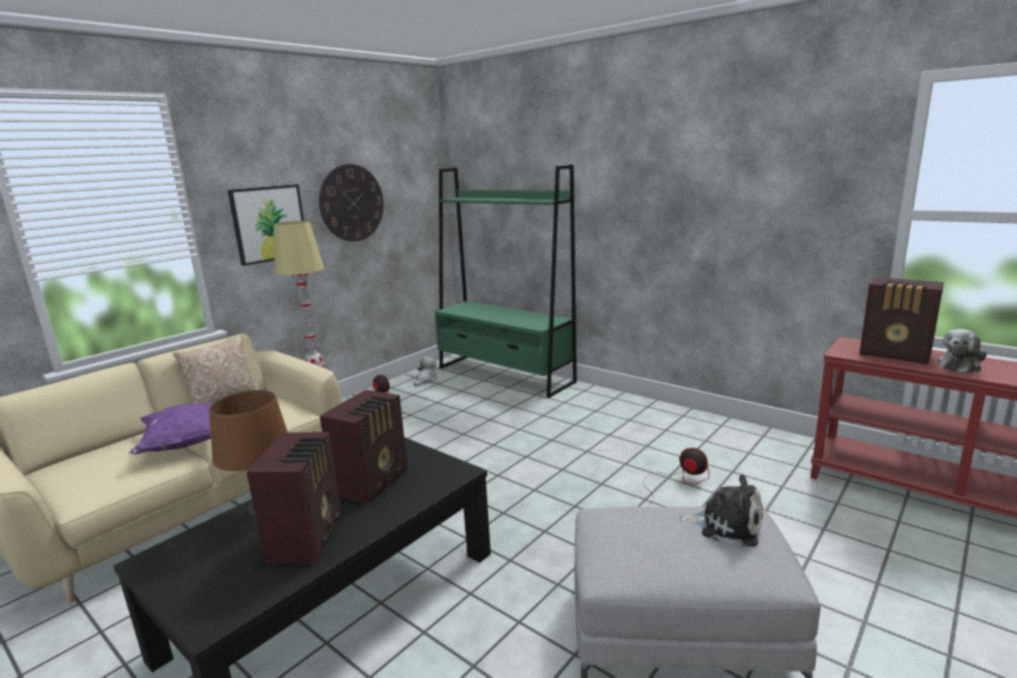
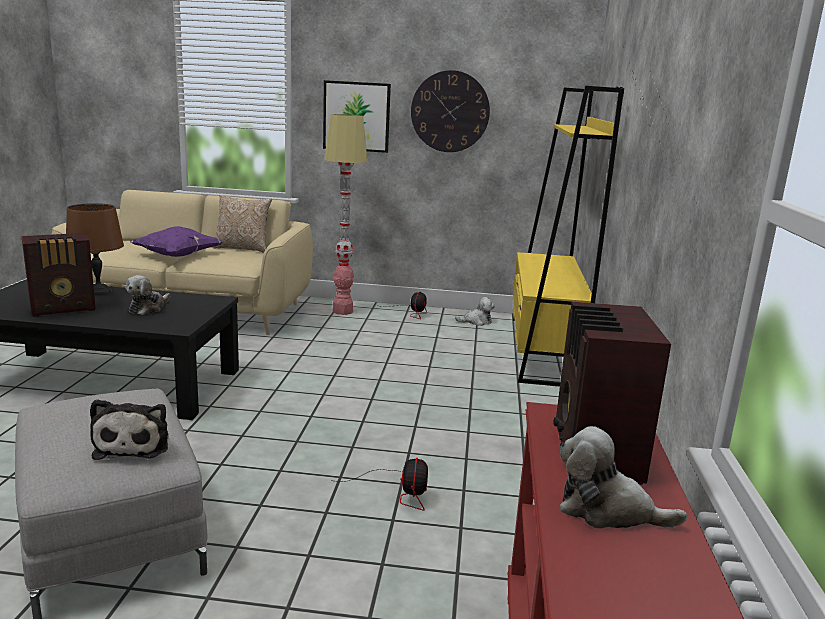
camera: 55 degrees right, 0 degrees up
radio [320,390,408,504] -> plush toy [125,275,170,315]
green bookcase [435,164,577,398] -> yellow bookcase [513,86,624,387]

